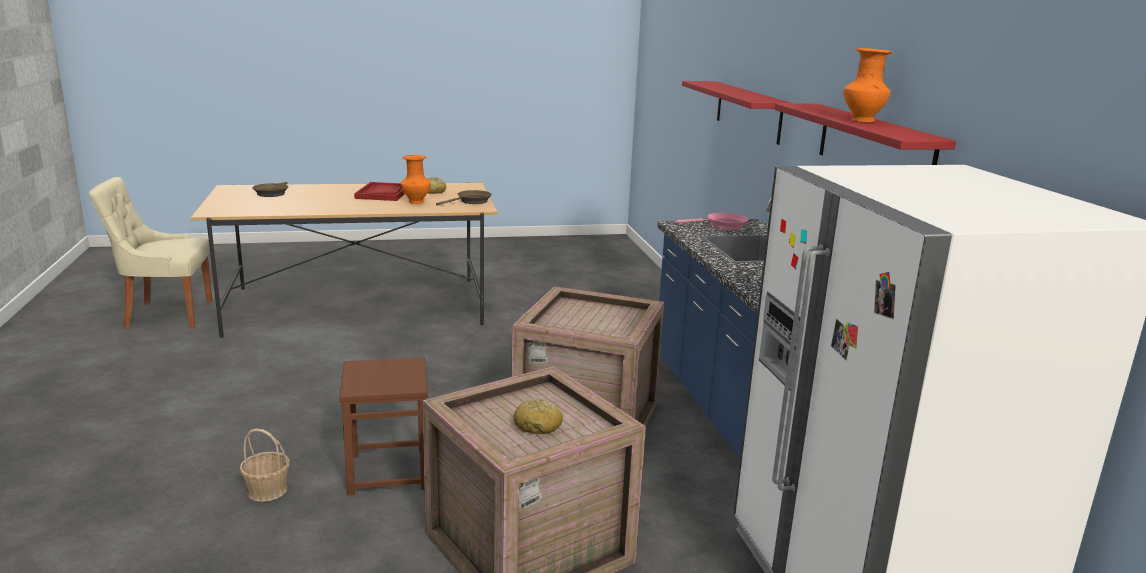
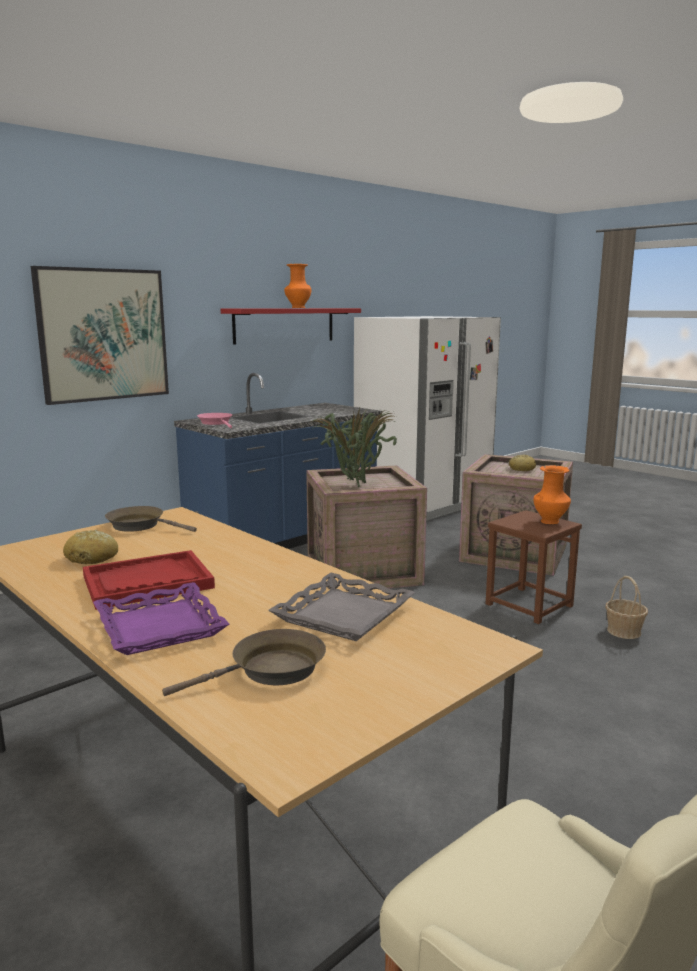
camera: 120 degrees left, 5 degrees down
orange vase [400,155,431,204] -> orange vase moved to [534,465,571,524]
red shelf [682,81,791,145] -> picture [31,266,169,405]
none -> purple tray [93,582,229,655]
none -> grey tray [268,573,415,641]
none -> potted plant [311,408,397,487]

